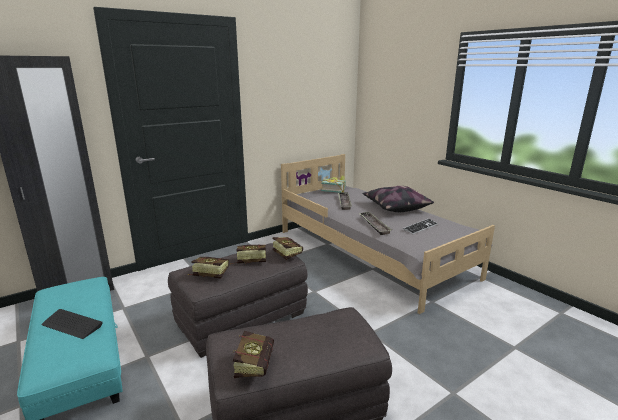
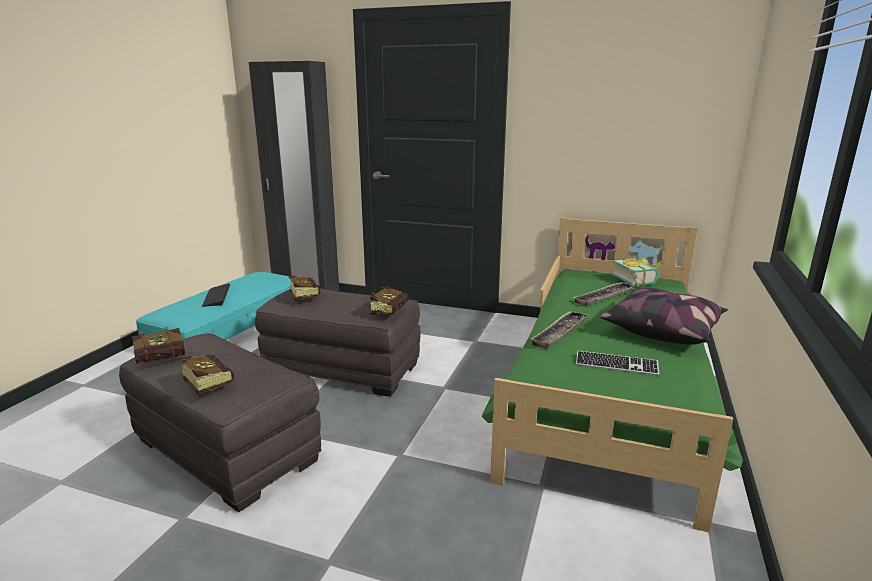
camera: 55 degrees right, 0 degrees up
book [230,244,266,264] -> book moved to [180,355,234,397]
grey bed [281,154,495,314] -> green bed [481,218,743,532]

